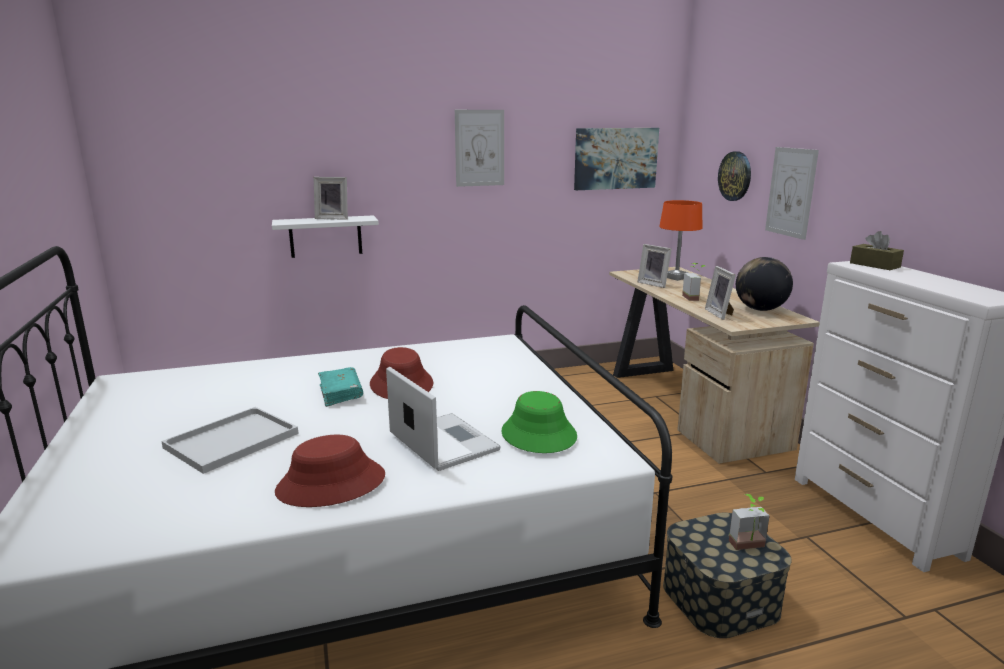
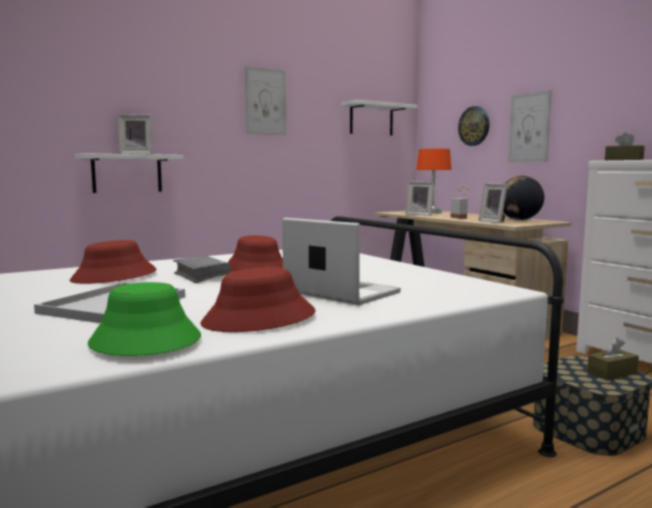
camera: 15 degrees left, 10 degrees down
turquoise book [318,367,363,407] -> grey book [173,256,231,283]
green hat [501,391,577,453] -> green hat moved to [88,282,201,356]
picture [574,128,659,190] -> white shelf [341,100,417,135]
potted plant [729,494,770,550] -> brown tissue box [587,338,639,380]
none -> red hat [69,240,157,284]

